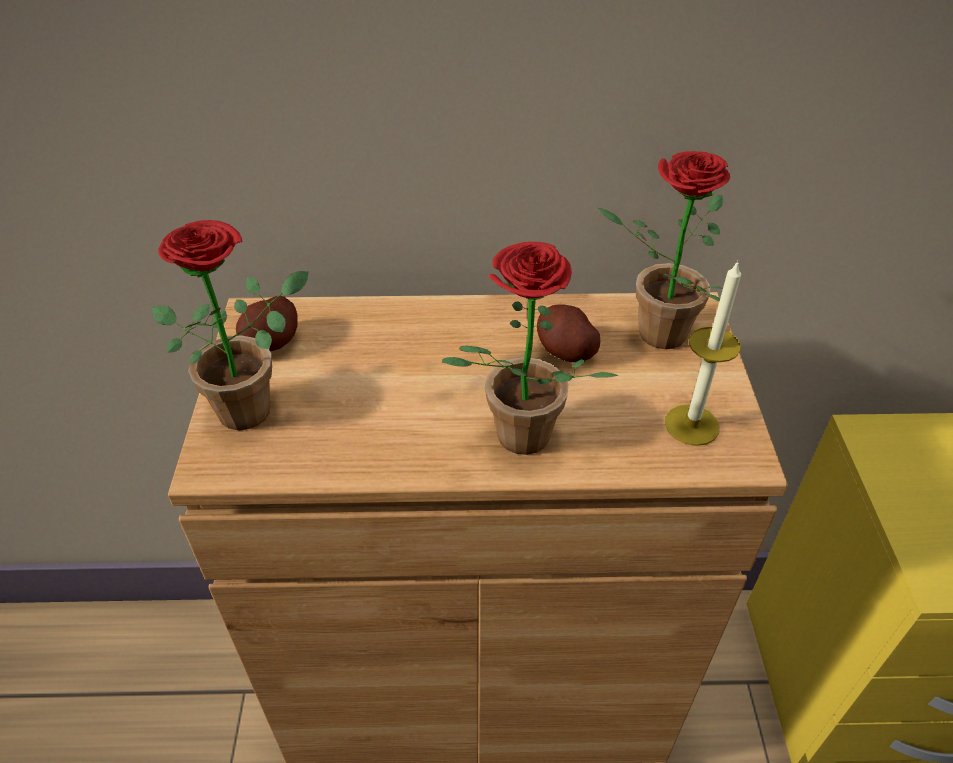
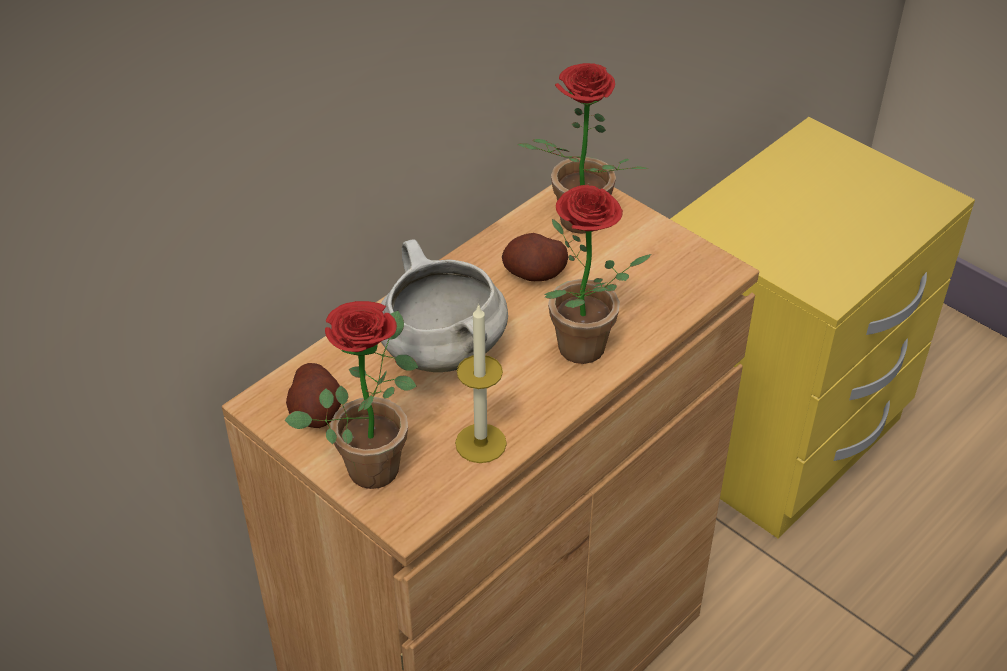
camera: 45 degrees left, 0 degrees up
candle [665,260,741,446] -> candle moved to [455,304,507,463]
none -> white cooking pot [381,239,508,372]

